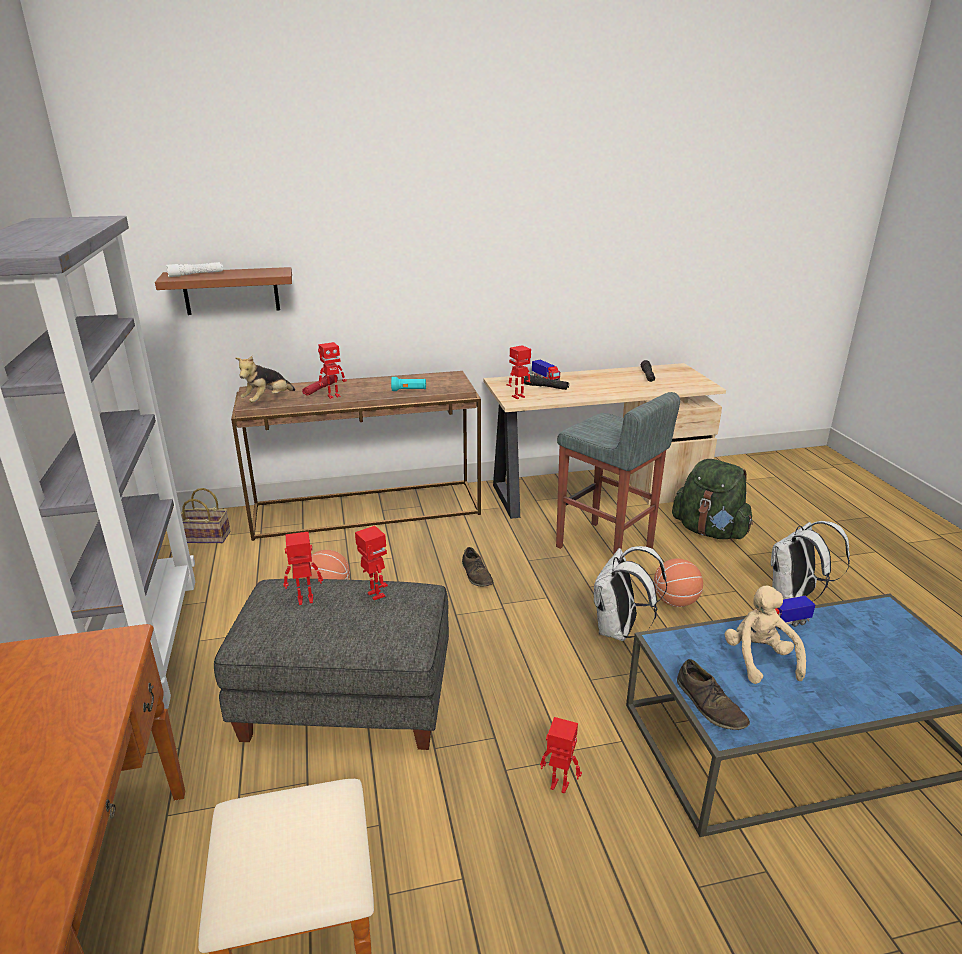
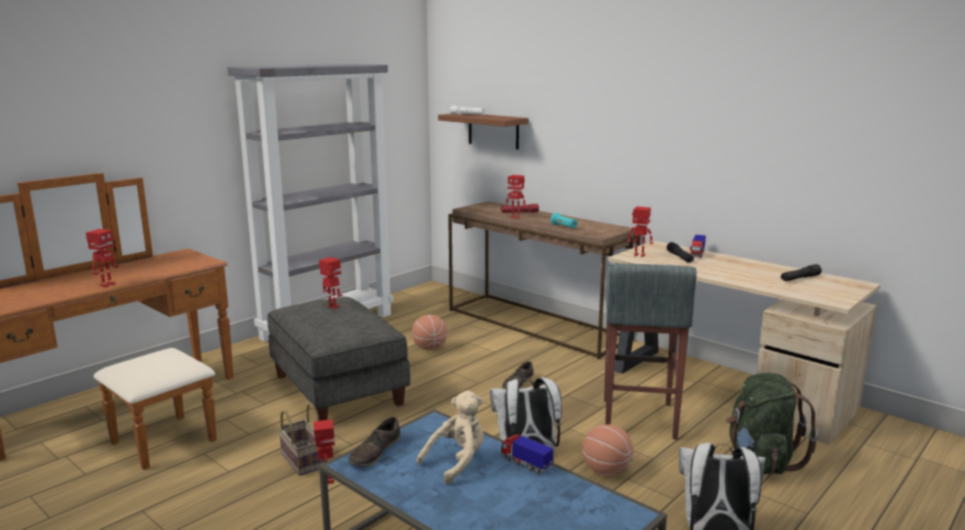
camera: 55 degrees right, 10 degrees down
basket [181,488,230,543] -> basket moved to [278,403,325,476]
plush toy [236,356,295,403] -> none
toy robot [355,526,388,600] -> toy robot moved to [86,229,119,287]

